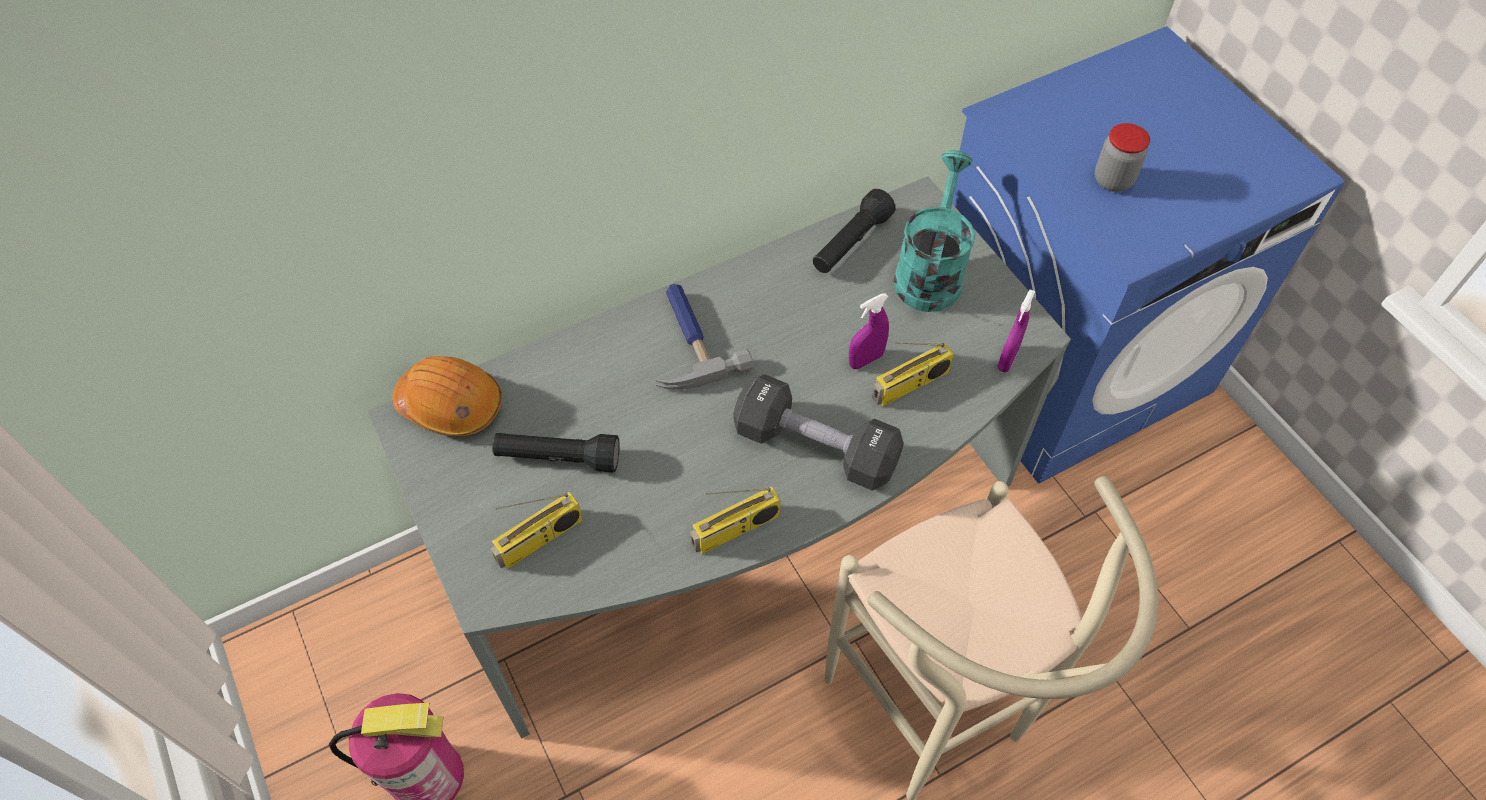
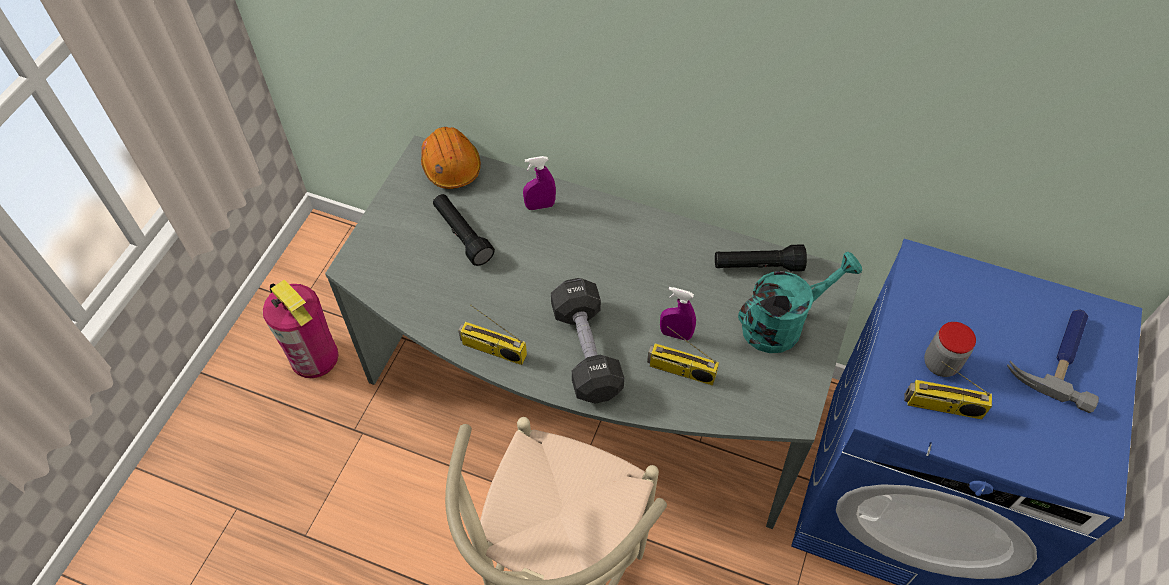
camera: 50 degrees right, 0 degrees up
radio [490,492,583,569] -> radio moved to [904,361,992,419]
hammer [655,284,754,390] -> hammer moved to [1007,309,1099,413]
purple spray bottle [997,289,1035,372] -> purple spray bottle moved to [523,156,556,210]

